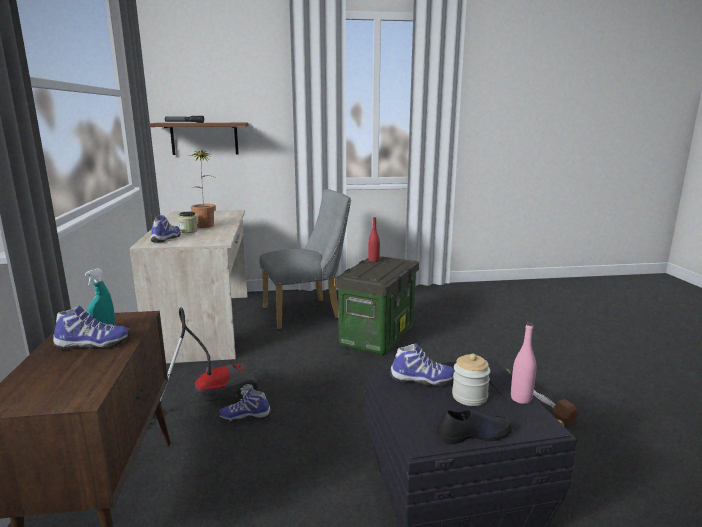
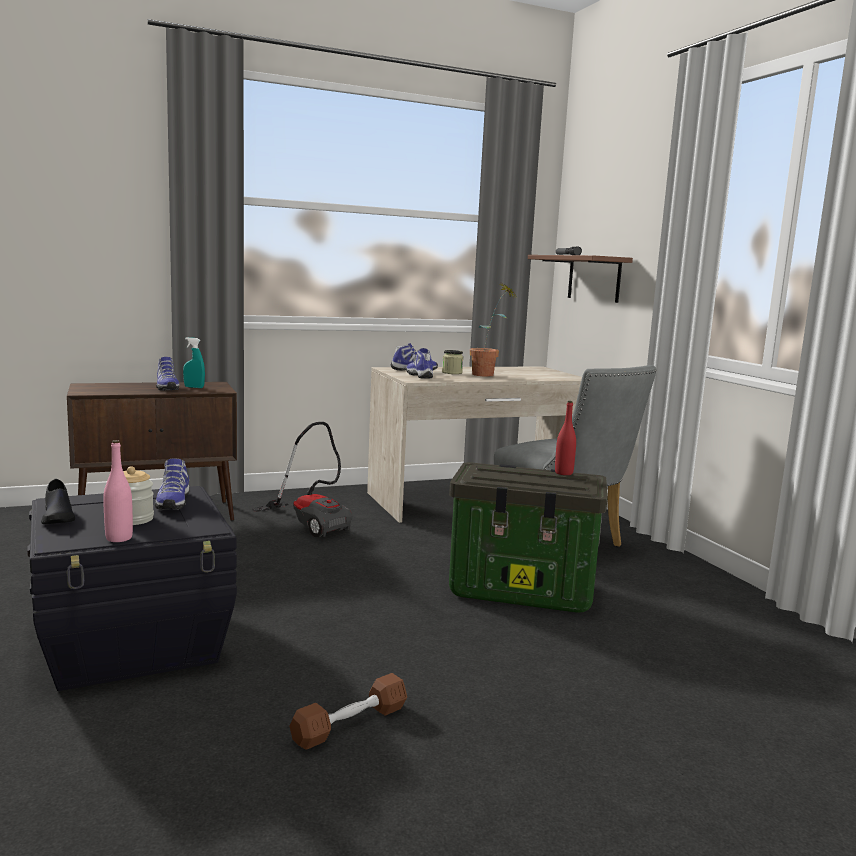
camera: 75 degrees right, 5 degrees down
shoe [219,389,271,422] -> shoe moved to [406,348,433,379]

